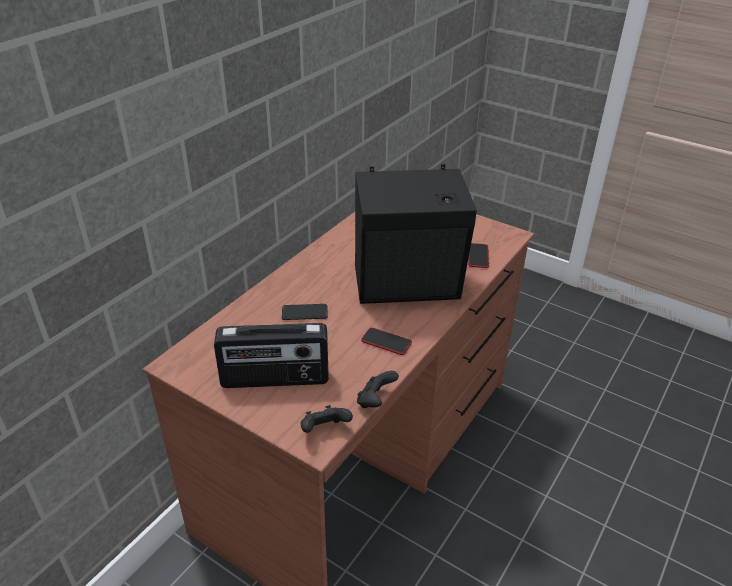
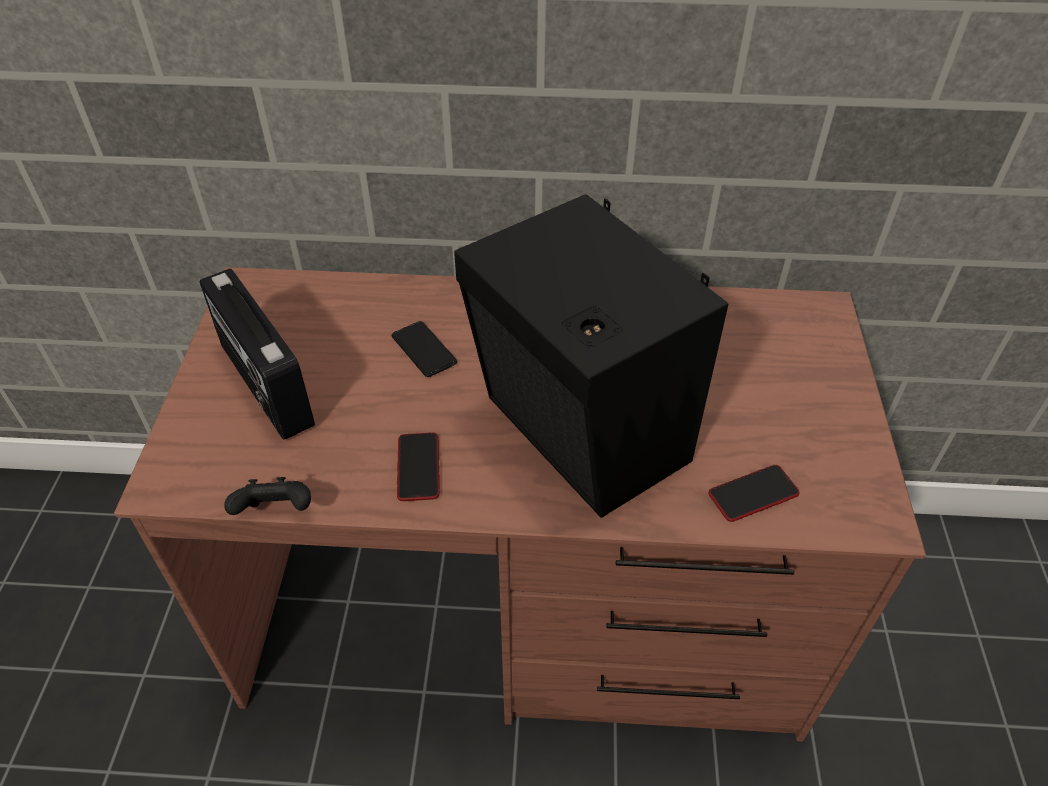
camera: 60 degrees right, 10 degrees up
black game controller [301,405,353,433] -> none

